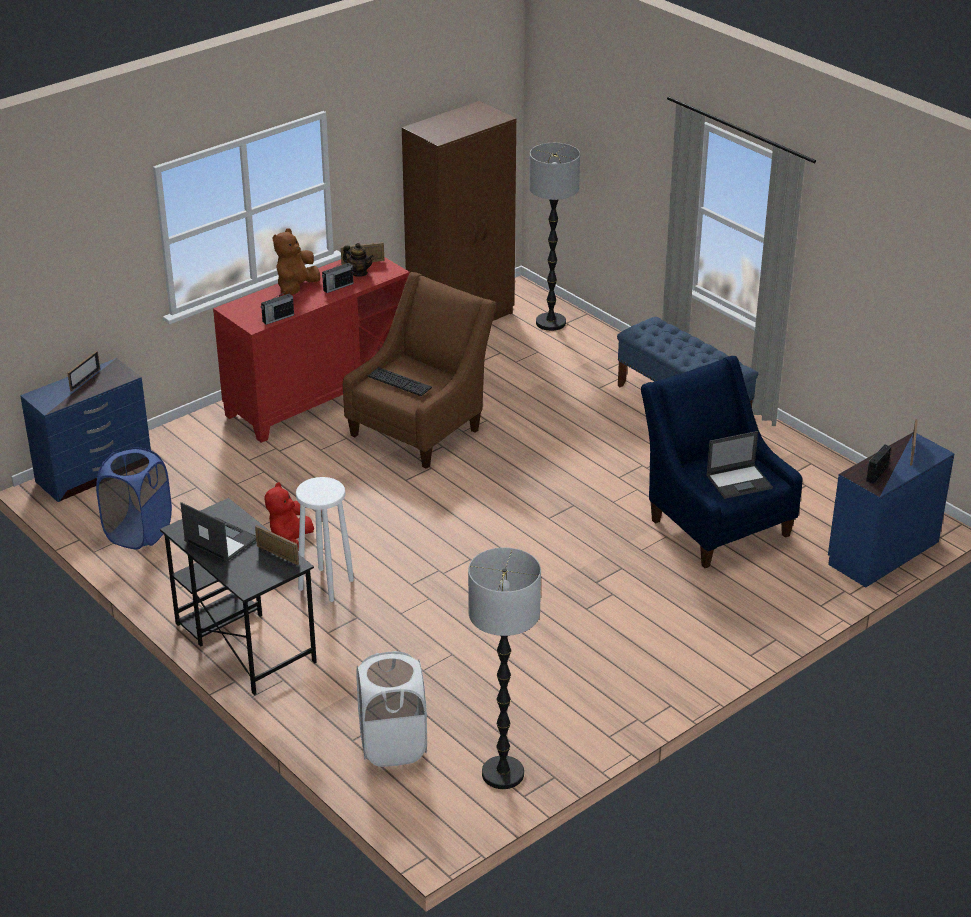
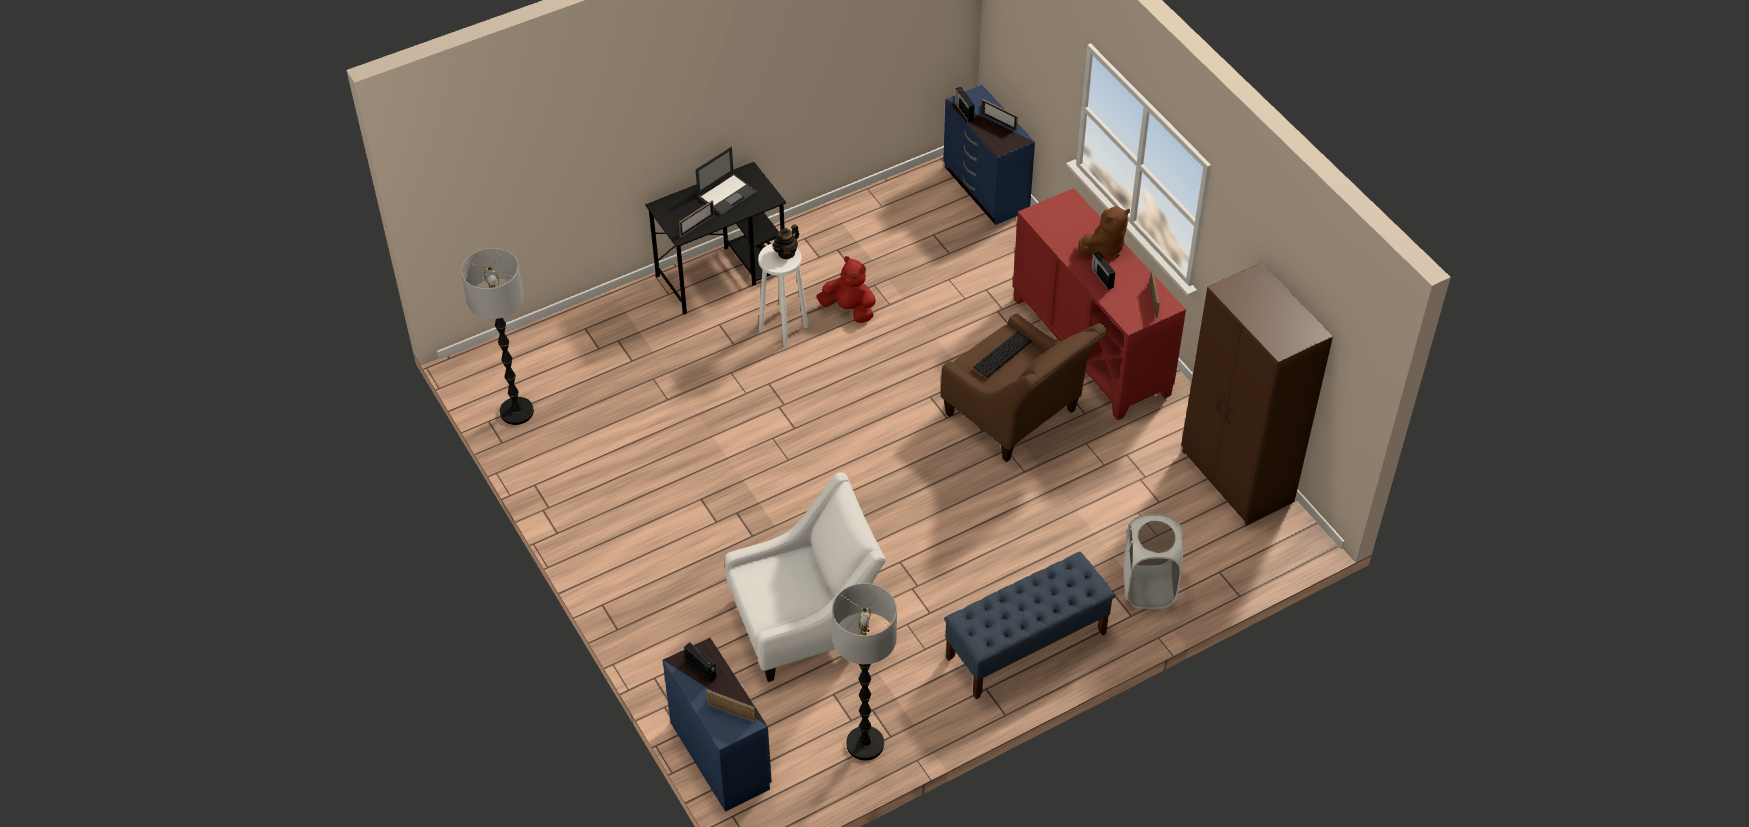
camera: 100 degrees right, 15 degrees up
blue laundry basket [96,447,172,550] -> none
radio [261,291,294,325] -> radio moved to [955,87,975,122]
brown plush toy [273,228,320,295] -> brown plush toy turned 105 degrees clockwise [1078,206,1130,258]
teapot [343,243,374,277] -> teapot moved to [772,224,799,259]
white laundry basket [356,651,427,767] -> white laundry basket moved to [1124,514,1183,609]
floor lamp [529,143,580,331] -> floor lamp moved to [832,583,897,761]
blue armchair [641,356,802,568] -> white armchair [725,472,886,682]
laptop [706,431,773,499] -> none

